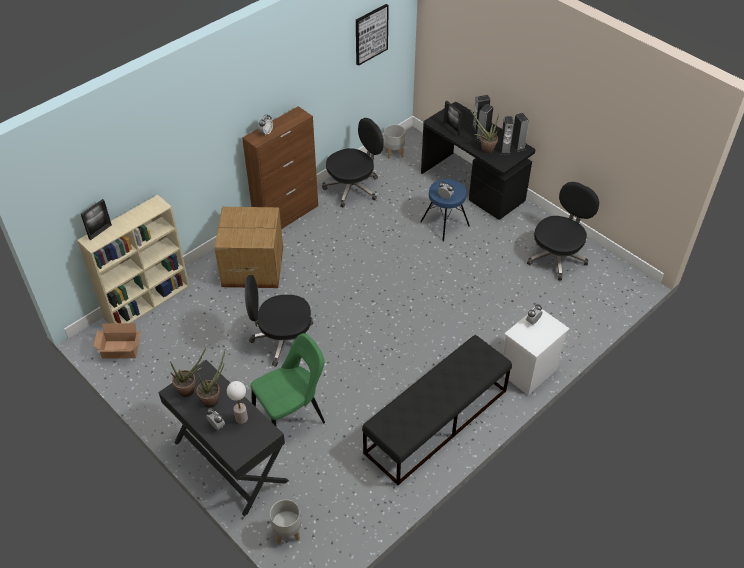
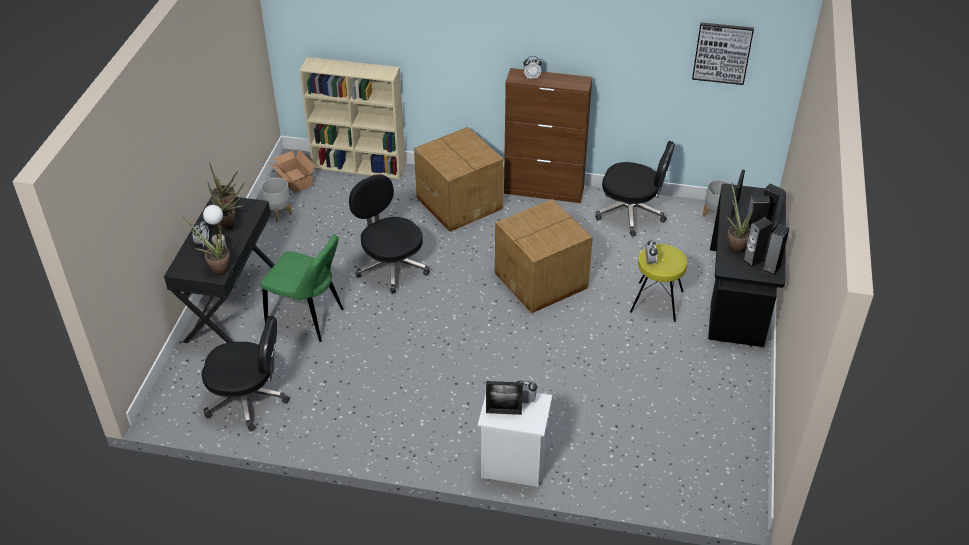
camera: 55 degrees right, 5 degrees down
picture frame [81,199,112,240] -> picture frame moved to [486,381,523,415]
grey planter [270,499,301,544] -> grey planter moved to [261,178,292,223]
black bench [362,335,512,485] -> none
blue stool [420,179,470,242] -> yellow stool [630,244,687,322]
black office chair [527,182,599,281] -> black office chair moved to [201,316,290,431]
none -> potted plant [182,216,230,275]
none -> cardboard box [495,199,593,313]

